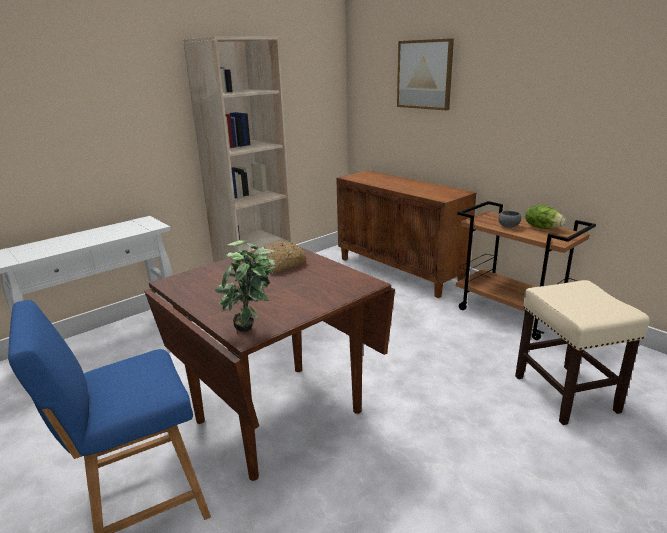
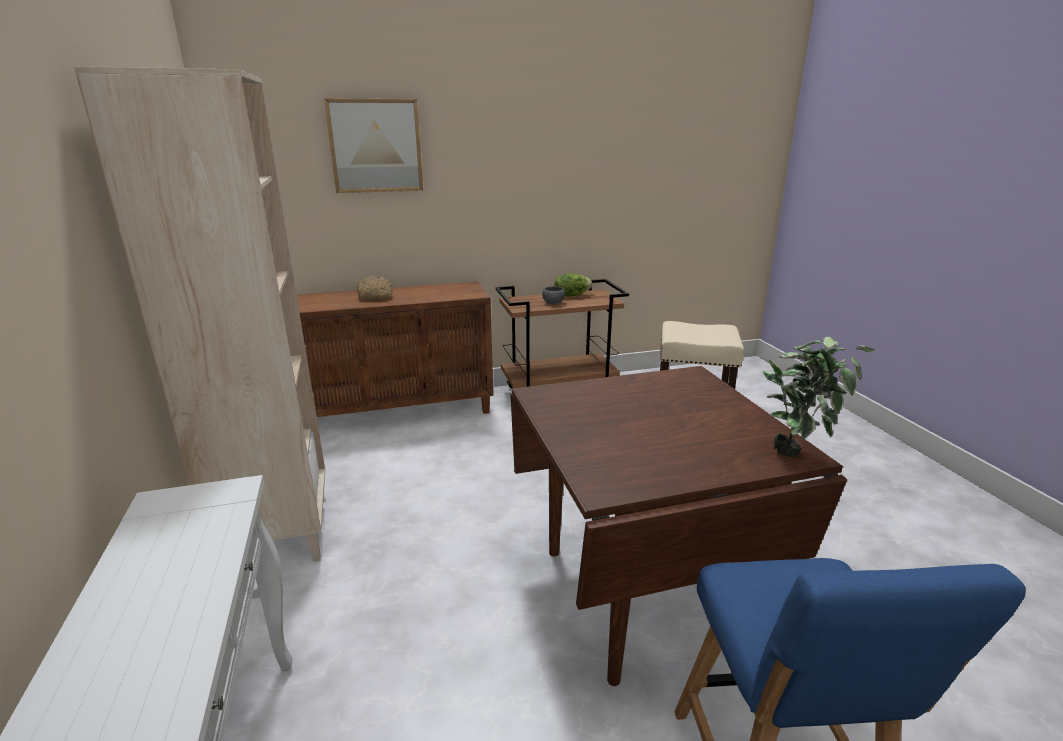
camera: 65 degrees left, 0 degrees up
bread [264,241,306,273] -> bread moved to [357,276,393,300]

